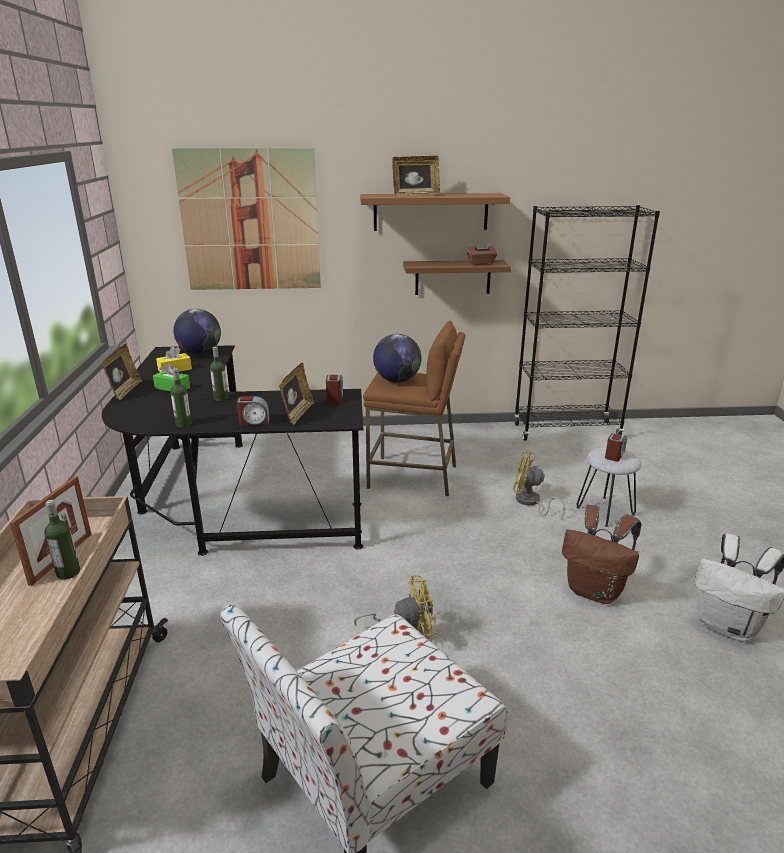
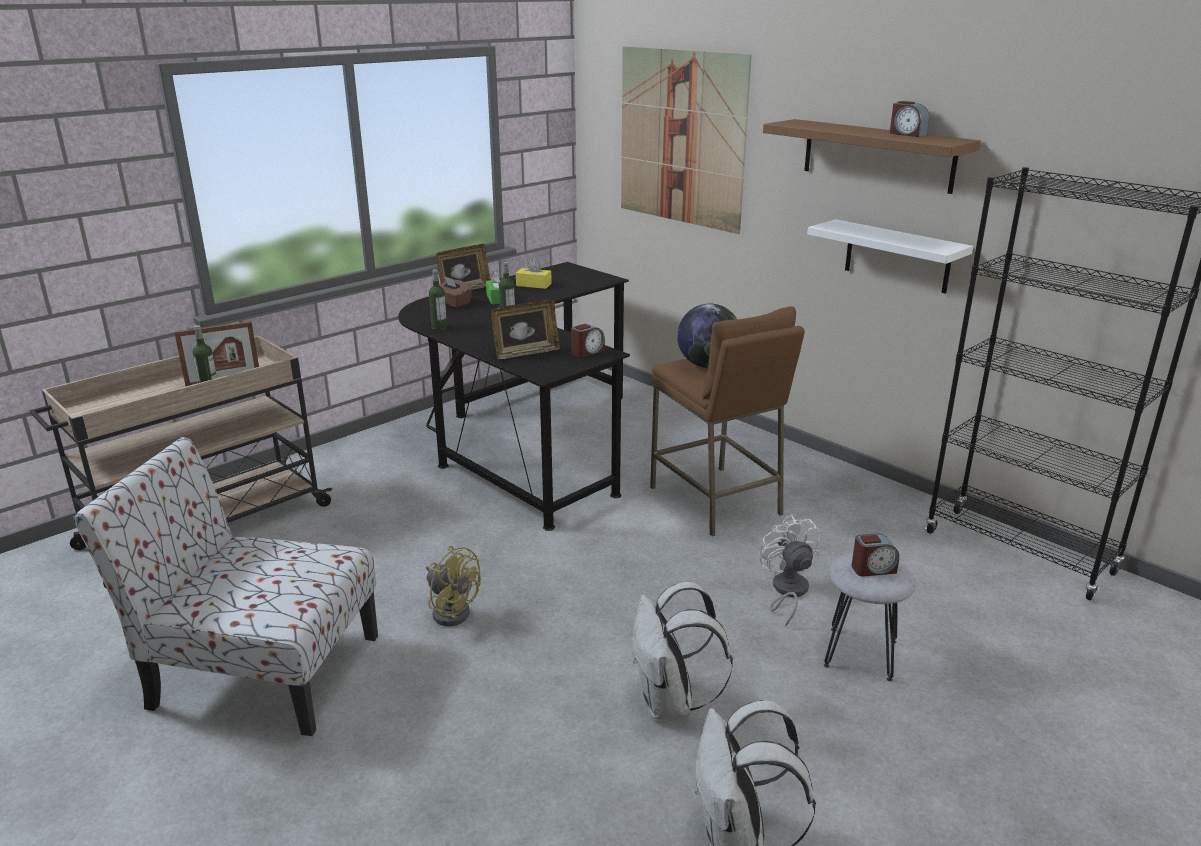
camera: 50 degrees right, 0 degrees up
globe [173,309,221,355] -> none
alarm clock [237,396,270,426] -> alarm clock moved to [890,101,930,137]
picture frame [392,156,441,196] -> none
brown shelf [403,260,511,295] -> white shelf [807,219,973,294]
brown tissue box [467,242,497,265] -> brown tissue box moved to [440,277,472,307]
yellow fan [513,451,565,519] -> white fan [759,515,820,626]
brown backpack [562,505,641,604] -> white backpack [632,582,733,719]

